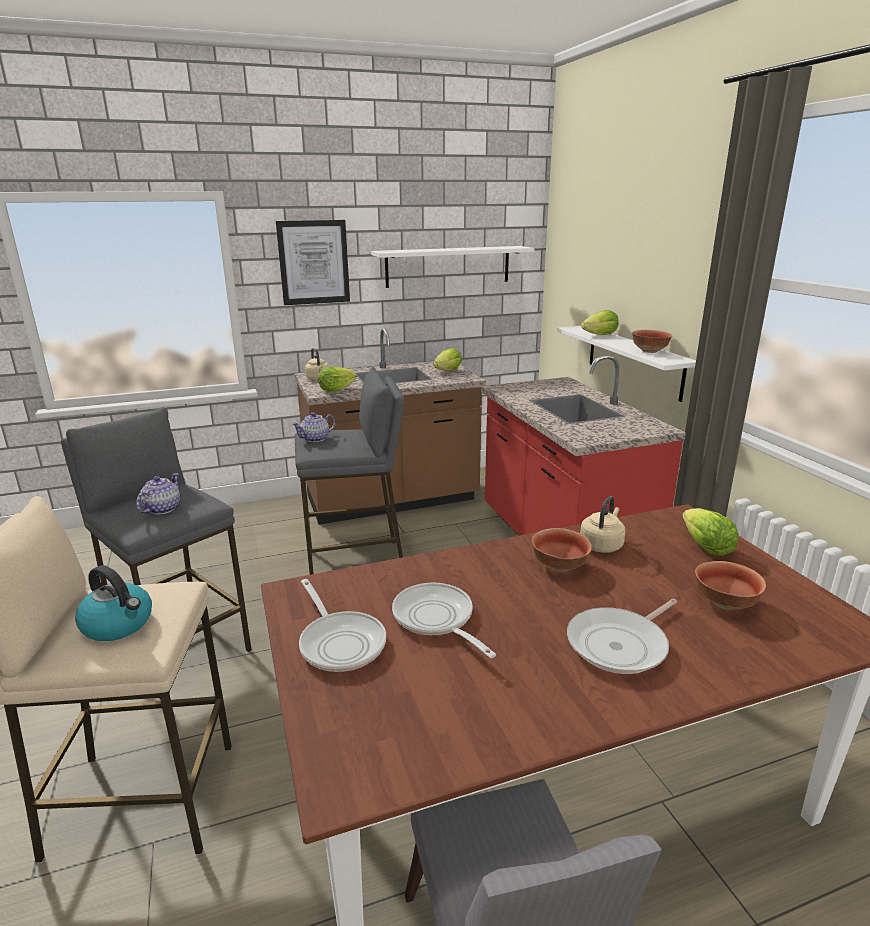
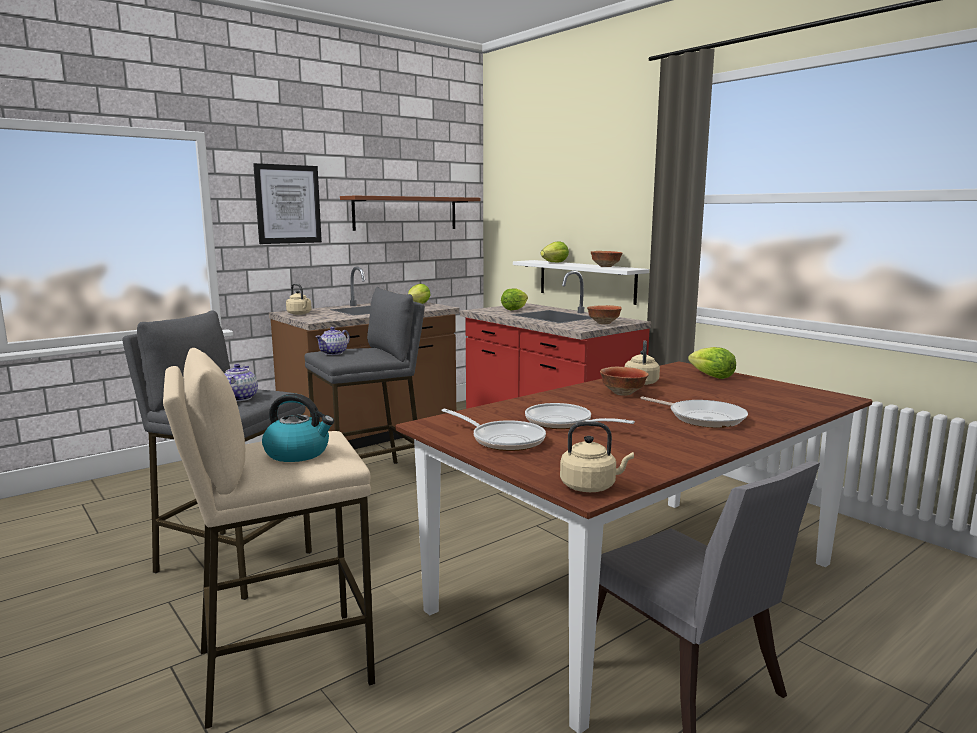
camera: 20 degrees left, 10 degrees down
lettuce [318,367,357,392] -> lettuce moved to [501,288,528,311]
white shelf [371,246,534,288] -> brown shelf [340,196,480,231]
frying pan [567,599,677,674] -> frying pan turned 75 degrees counterclockwise [641,396,748,428]
bowl [695,561,766,610] -> bowl moved to [587,305,622,324]
none -> beige kettle [560,421,634,492]

